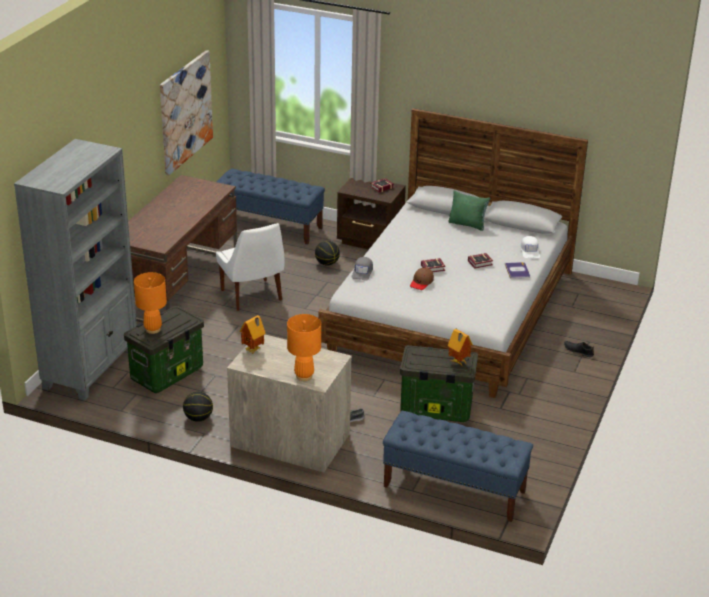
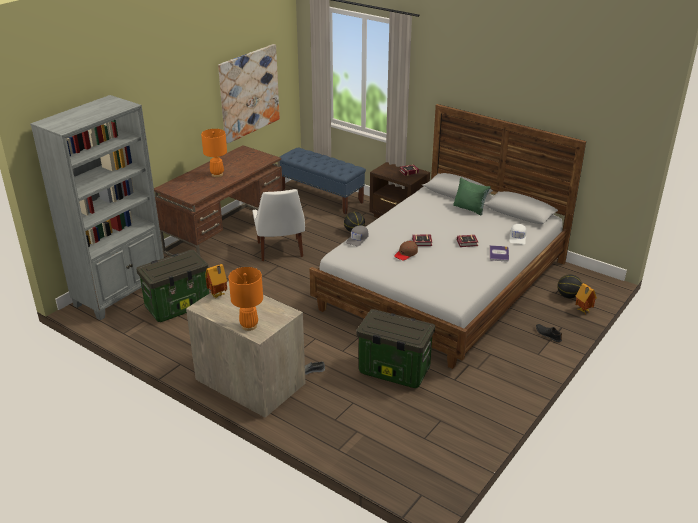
camera: 15 degrees right, 0 degrees up
orange table lamp [134,272,167,334] -> orange table lamp moved to [201,129,227,177]
basketball [183,392,213,422] -> basketball moved to [557,274,582,298]
blue bench [383,411,533,522] -> none
toy house [448,329,473,366] -> toy house moved to [575,283,597,314]

